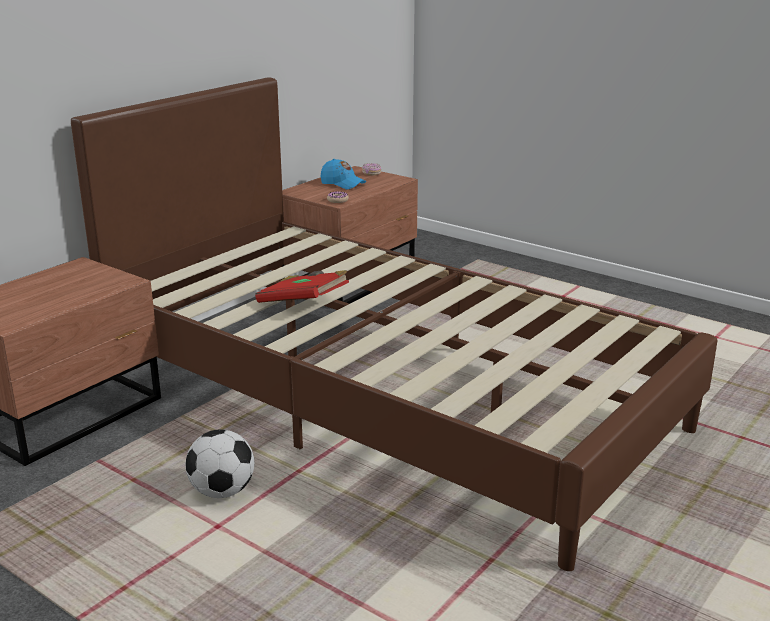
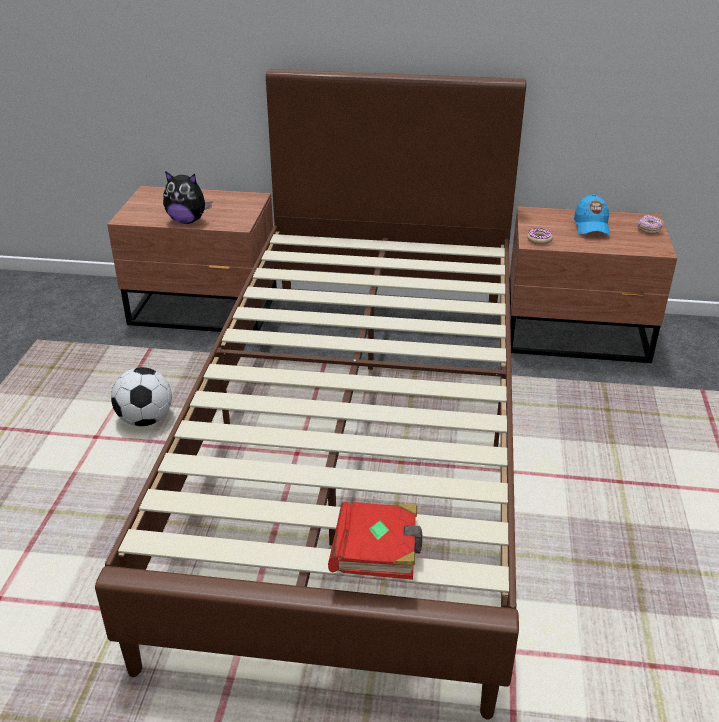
camera: 60 degrees right, 10 degrees up
red book [255,270,349,303] -> red book moved to [328,502,422,580]
none -> plush toy [163,171,212,224]

